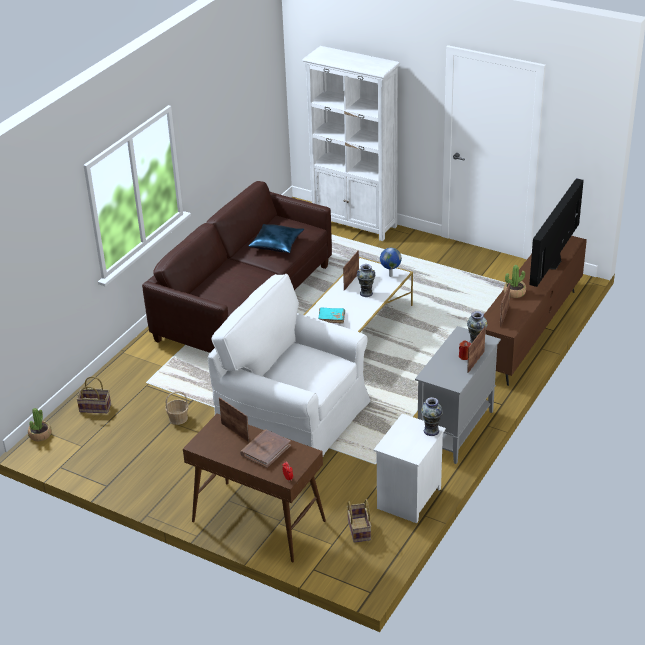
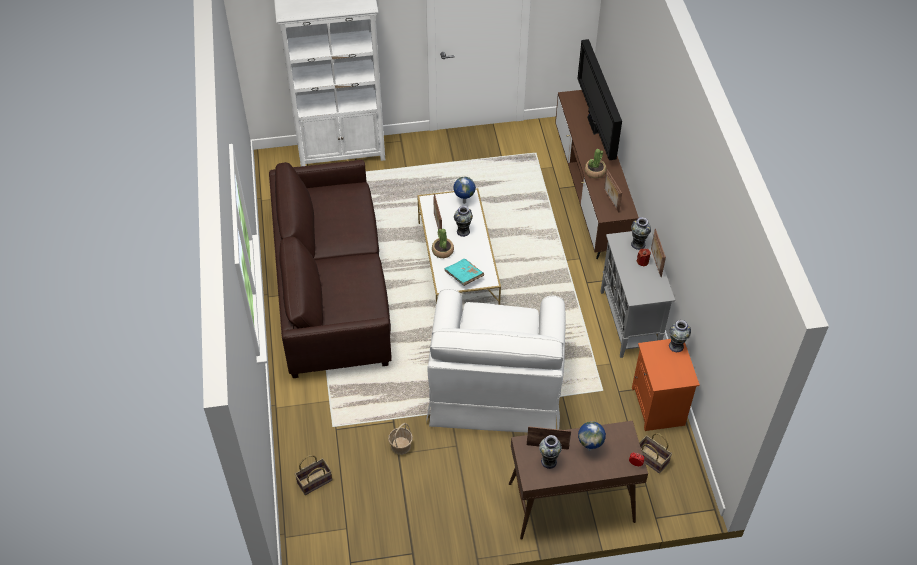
camera: 40 degrees left, 15 degrees up
potted plant [28,408,52,441] -> potted plant moved to [432,229,454,258]
white armchair [208,274,371,456] -> white armchair turned 75 degrees counterclockwise [426,288,566,432]
brown book [240,429,291,468] -> globe [578,421,606,451]
blue pillow [248,224,304,253] -> none
white nightstand [374,414,446,523] -> orange nightstand [632,339,700,431]
none -> vase [539,435,562,469]

